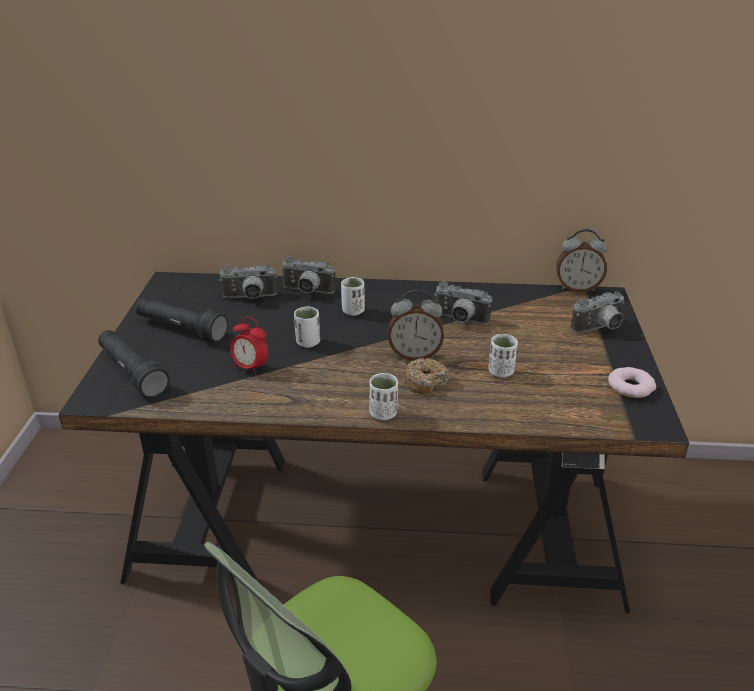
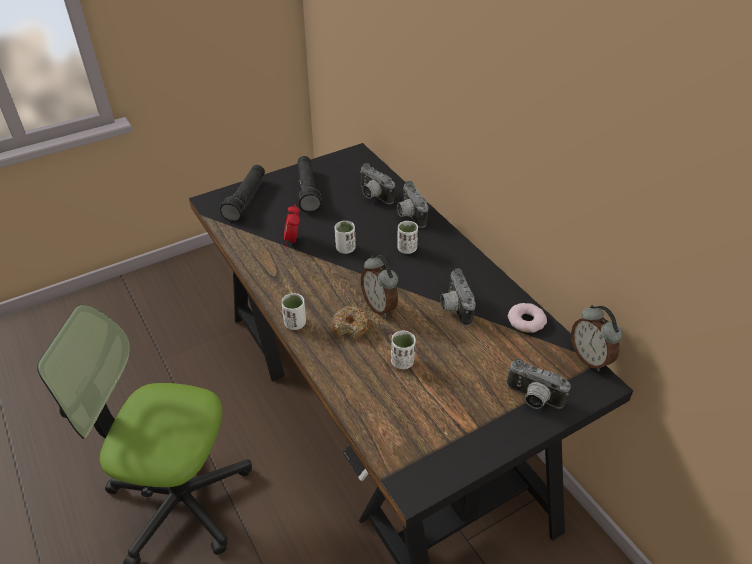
camera: 55 degrees right, 10 degrees up
donut [608,367,656,398] -> donut moved to [508,303,547,333]

